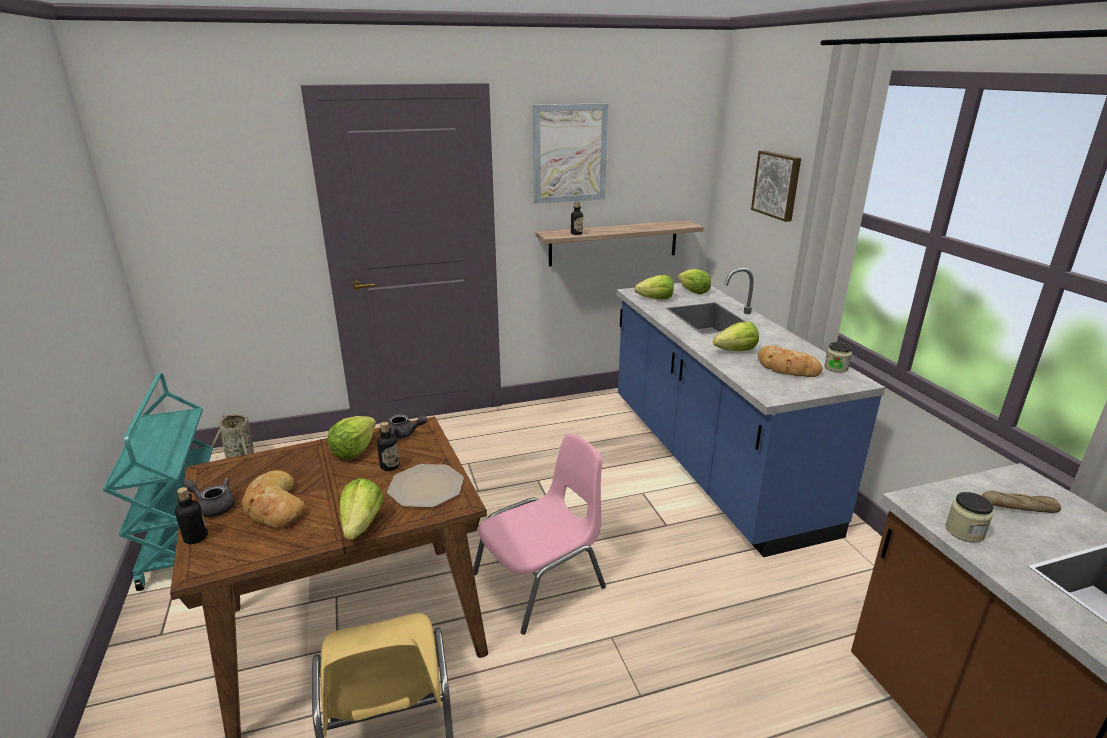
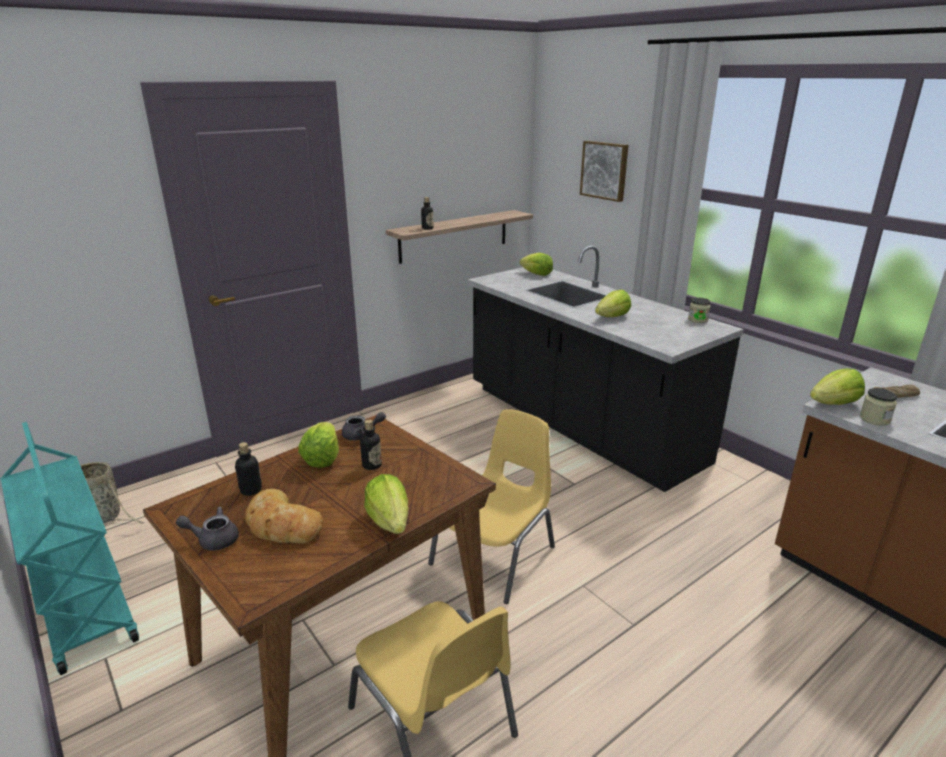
camera: 20 degrees left, 0 degrees up
bottle [175,487,208,544] -> bottle moved to [235,442,262,496]
plate [387,464,464,508] -> none
pink chair [473,433,606,635] -> yellow chair [428,409,555,604]
picture [533,103,608,204] -> none
blue counter [616,268,886,557] -> black counter [468,246,744,492]
lettuce [634,275,674,299] -> lettuce moved to [810,369,865,405]
bread [758,345,823,377] -> none

